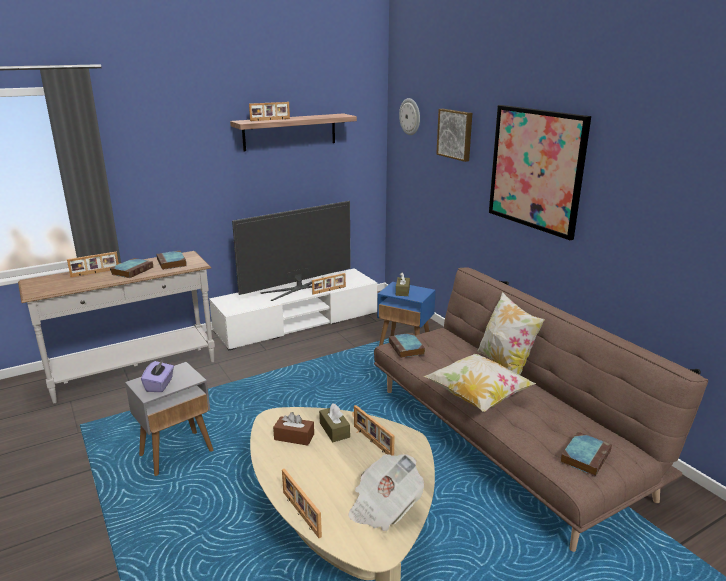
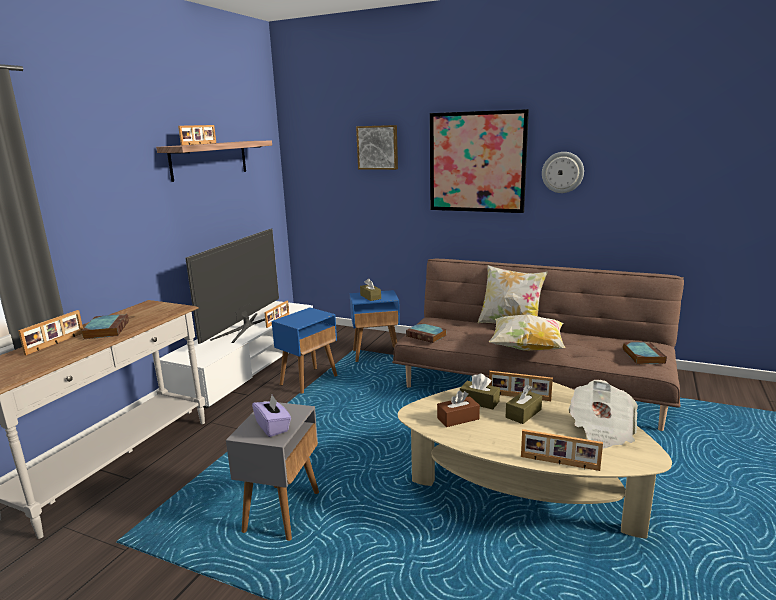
camera: 35 degrees left, 5 degrees down
book [156,250,187,270] -> none
wall clock [399,98,420,135] -> wall clock moved to [542,152,584,193]
none -> blue side table [272,307,338,394]
none -> brown tissue box [506,385,542,424]

